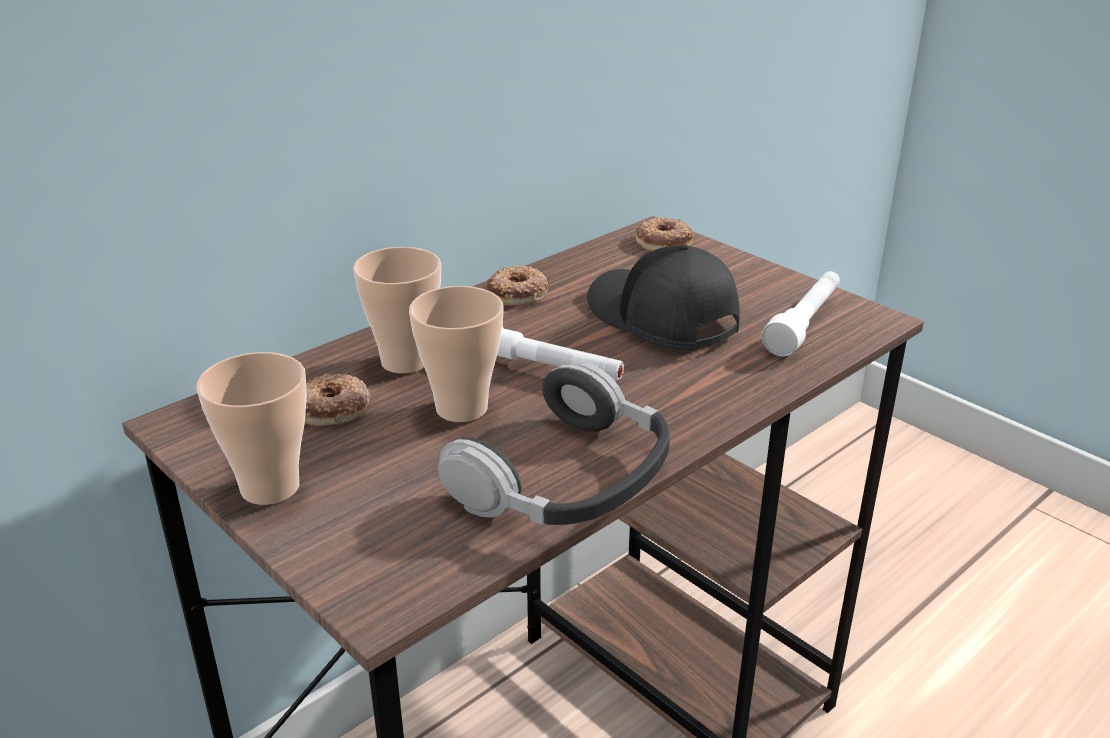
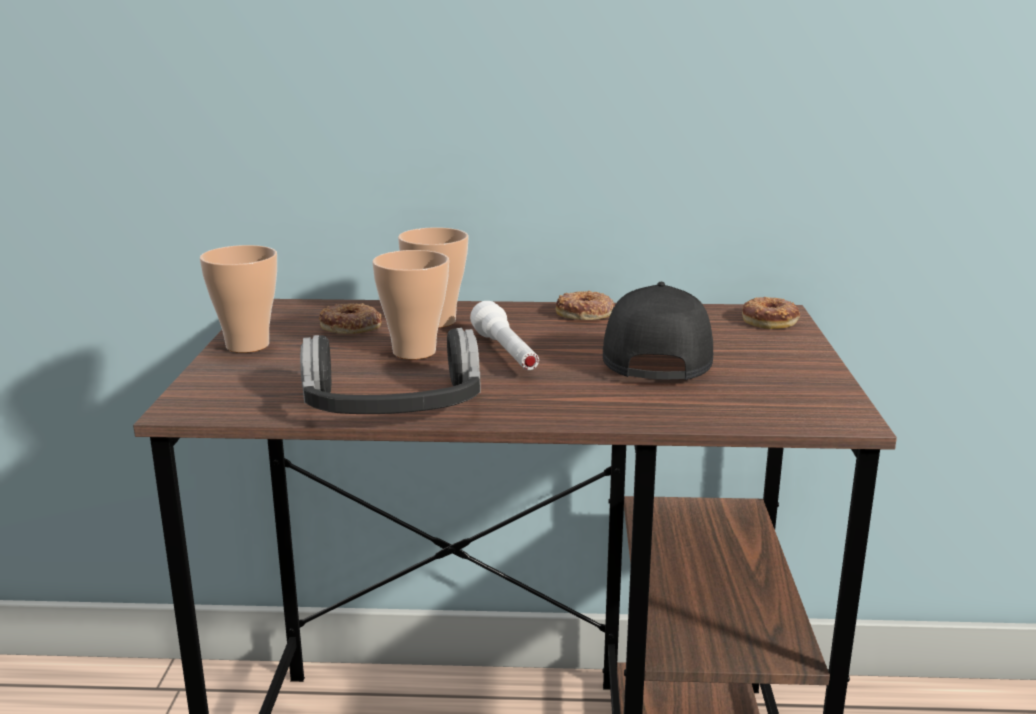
camera: 45 degrees right, 10 degrees down
white flashlight [762,271,840,356] -> none

